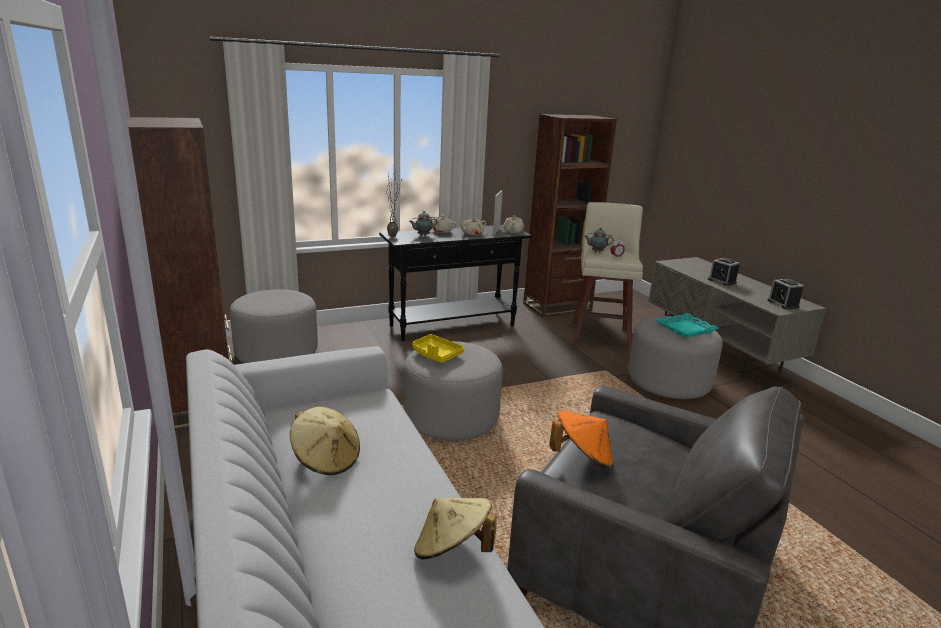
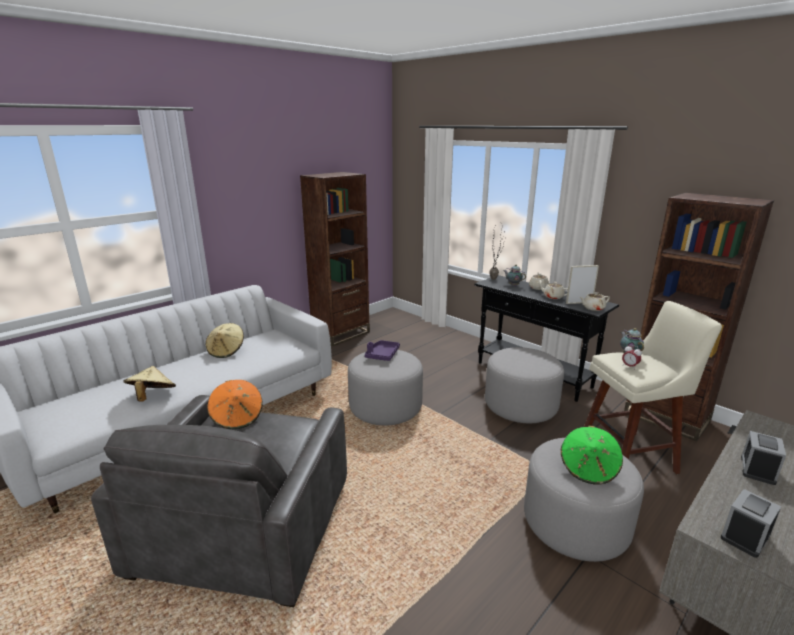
camera: 70 degrees right, 0 degrees up
grey ottoman [230,289,318,363] -> grey ottoman moved to [485,347,564,423]
yellow tray [412,334,464,363] -> purple tray [365,340,400,361]
turquoise tray [655,313,719,338] -> green hat [561,426,623,485]

